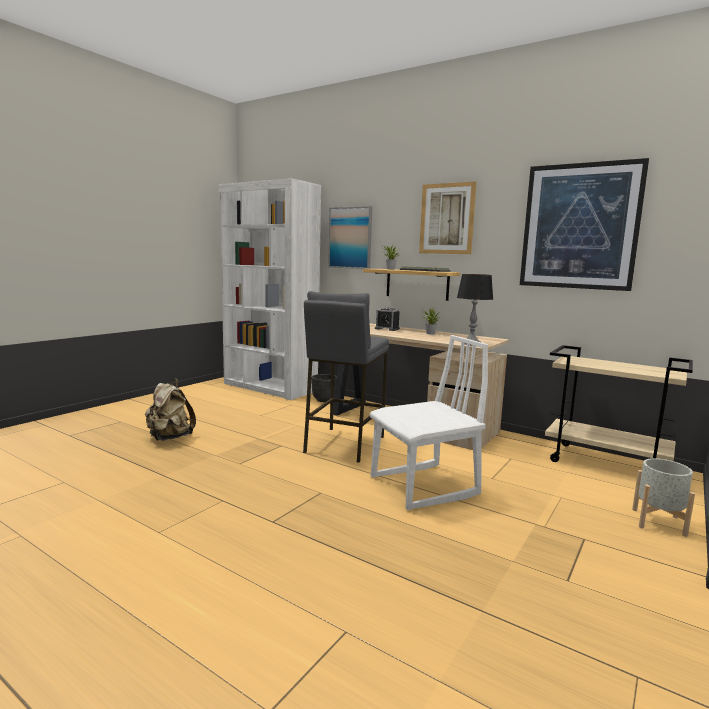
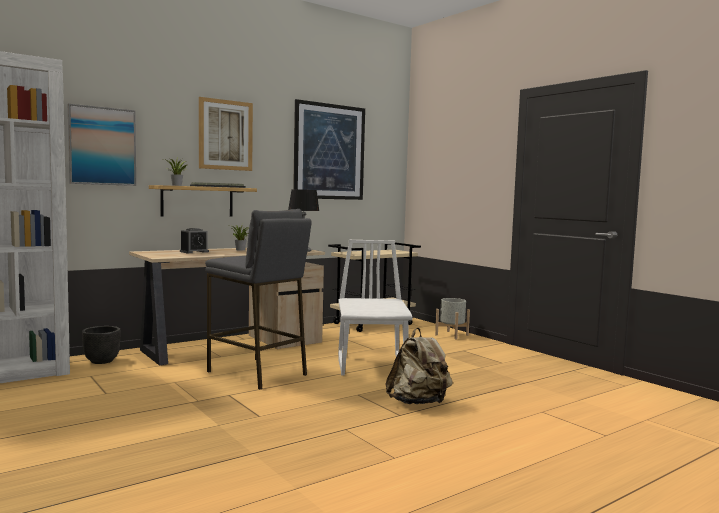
camera: 70 degrees left, 5 degrees down
beige backpack [145,378,196,441] -> beige backpack moved to [386,328,452,404]

